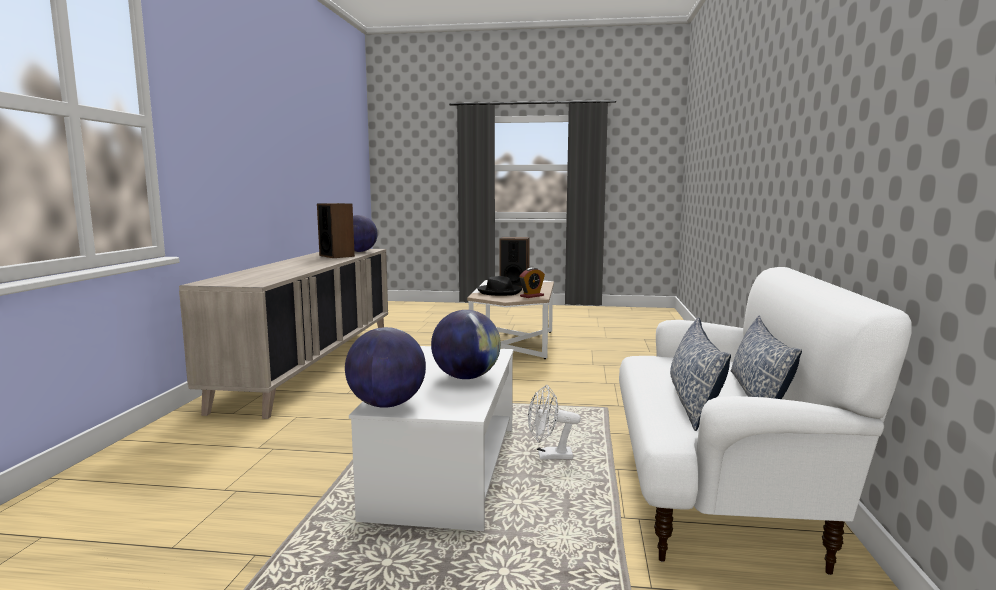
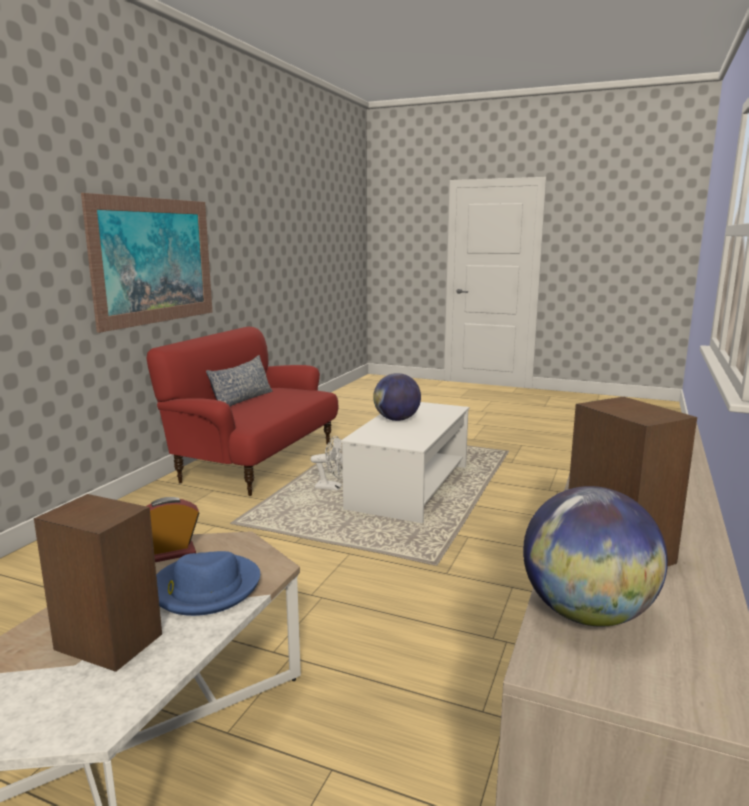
camera: 165 degrees left, 5 degrees up
globe [345,327,426,408] -> none
black hat [477,276,522,296] -> blue hat [156,551,260,616]
white sofa [619,267,912,575] -> red sofa [146,327,339,496]
pillow [670,317,731,431] -> none
none -> picture [81,193,212,333]

